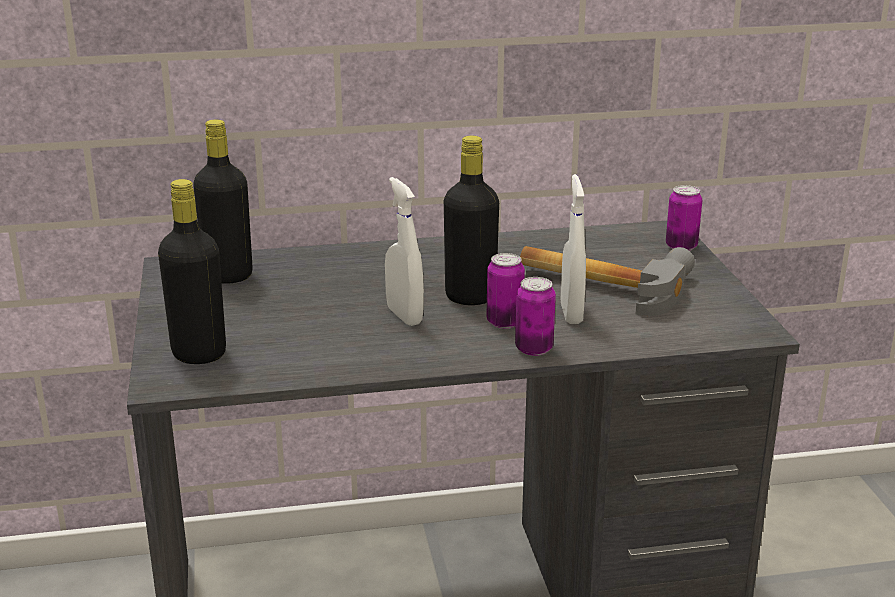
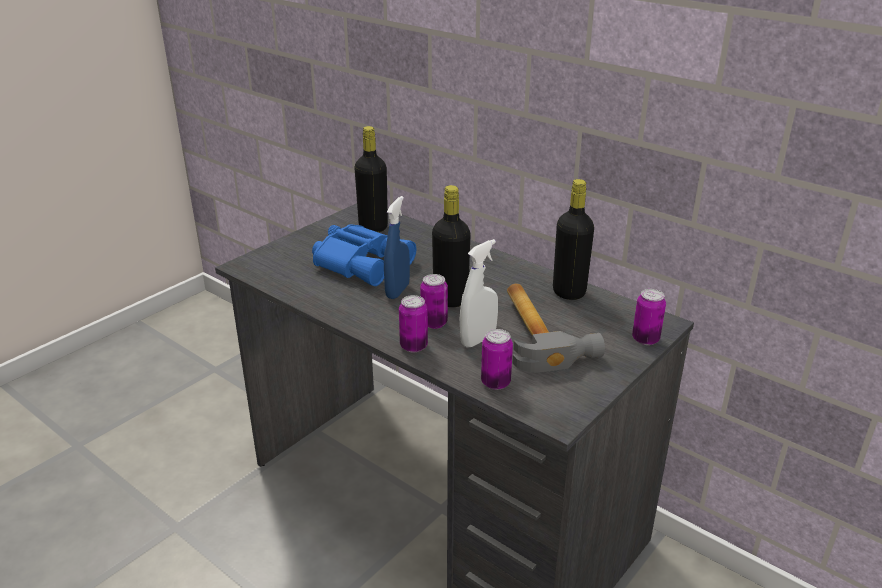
camera: 50 degrees right, 5 degrees up
black bottle [158,179,226,364] -> black bottle moved to [553,179,594,300]
white spray bottle [385,177,424,326] -> blue spray bottle [384,196,410,299]
none -> blue binoculars [312,224,416,286]
none -> can [481,329,513,390]

